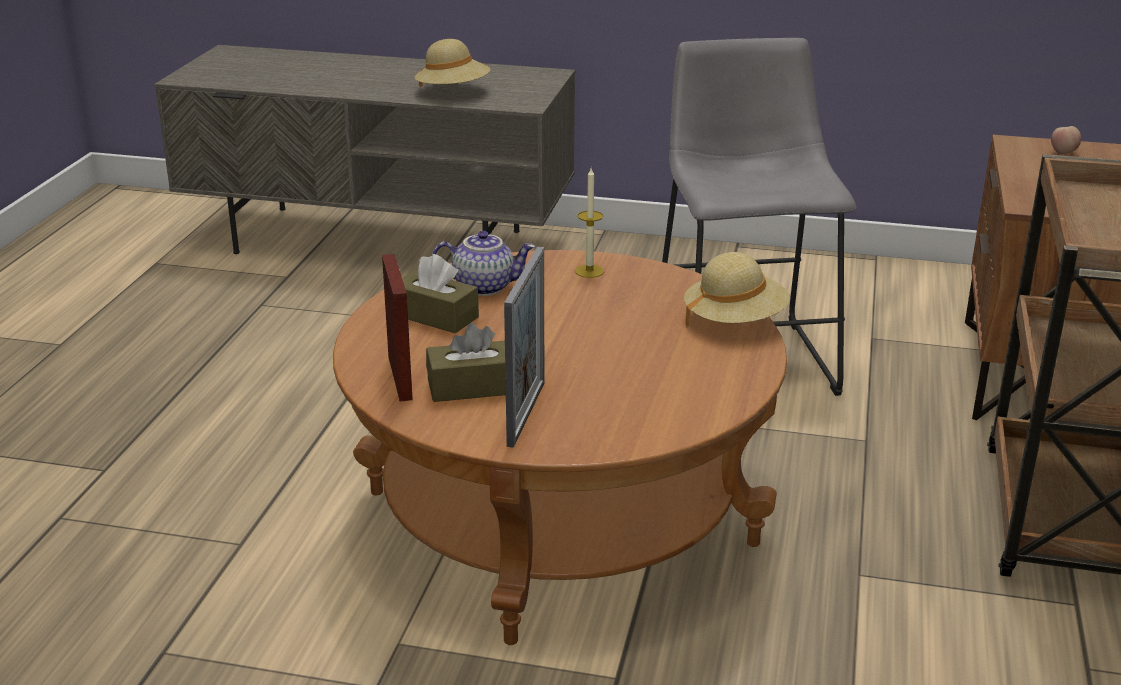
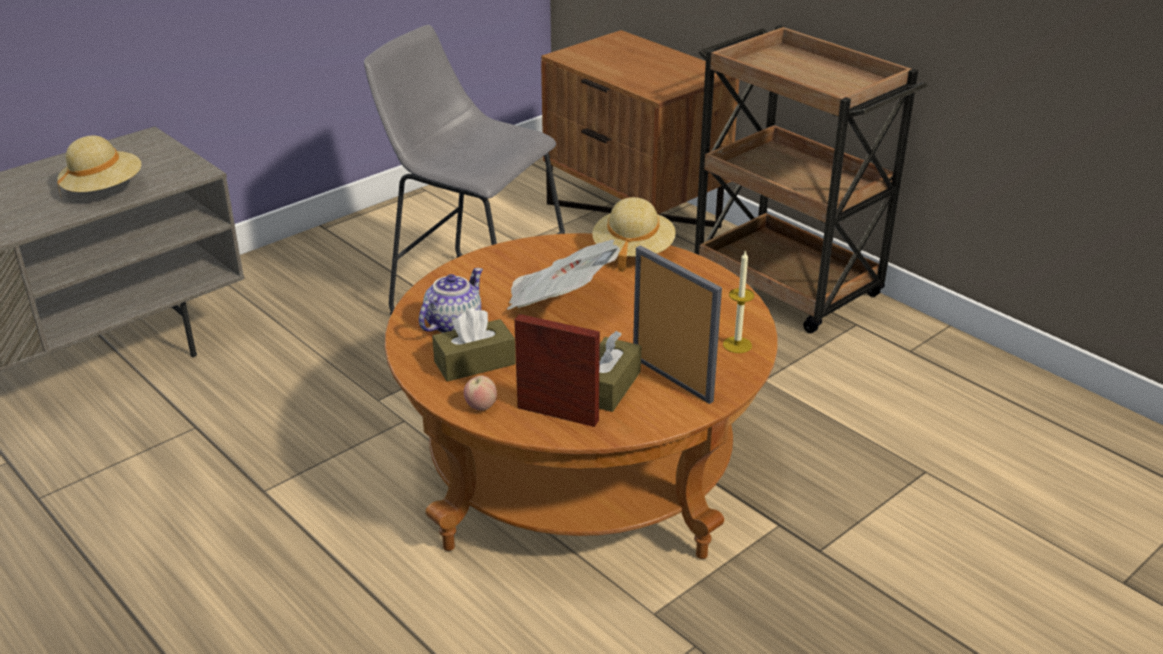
camera: 55 degrees left, 5 degrees up
candle [575,168,604,278] -> candle moved to [723,250,754,353]
apple [1051,126,1081,154] -> apple moved to [464,375,497,411]
none -> newspaper [507,239,620,310]

